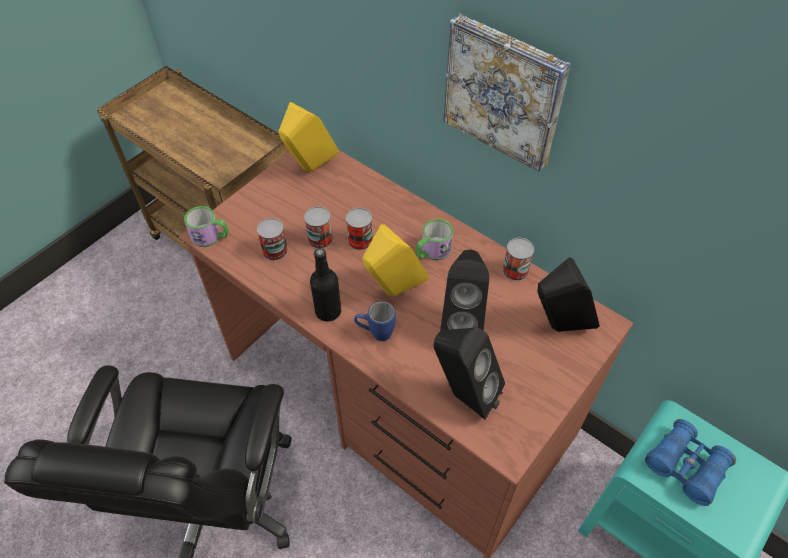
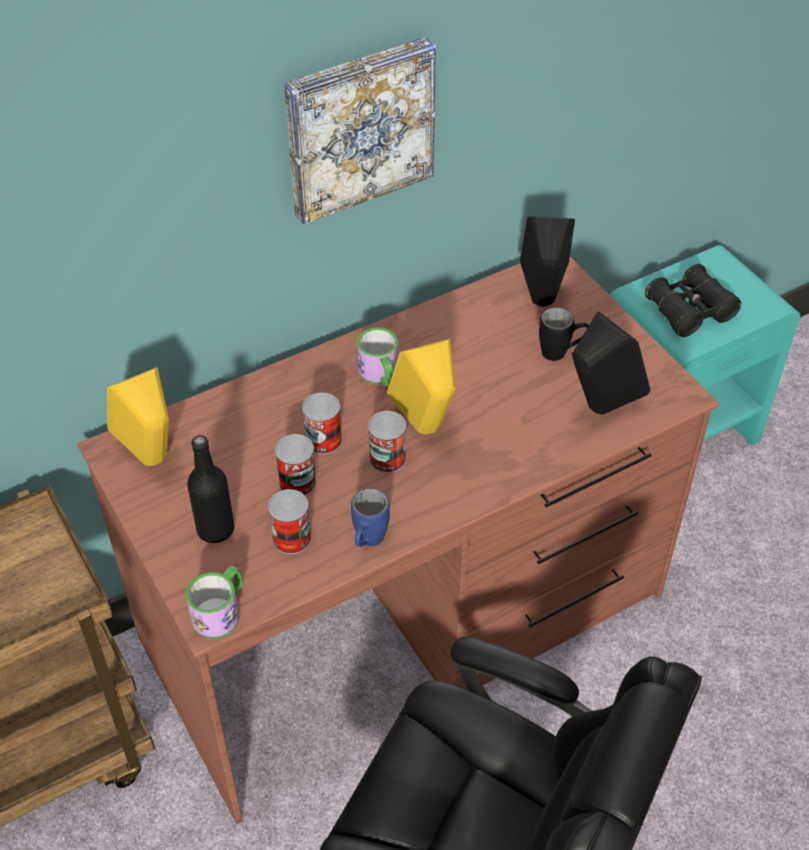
camera: 70 degrees left, 5 degrees down
black bottle [310,248,341,321] -> black bottle moved to [187,435,234,543]
blue mug [354,301,396,341] -> blue mug moved to [351,488,390,547]
black speaker [440,250,489,331] -> none
can [502,238,534,281] -> can moved to [368,411,406,473]
blue binoculars [645,419,736,506] -> black binoculars [645,264,741,337]
none -> black mug [539,307,589,361]

